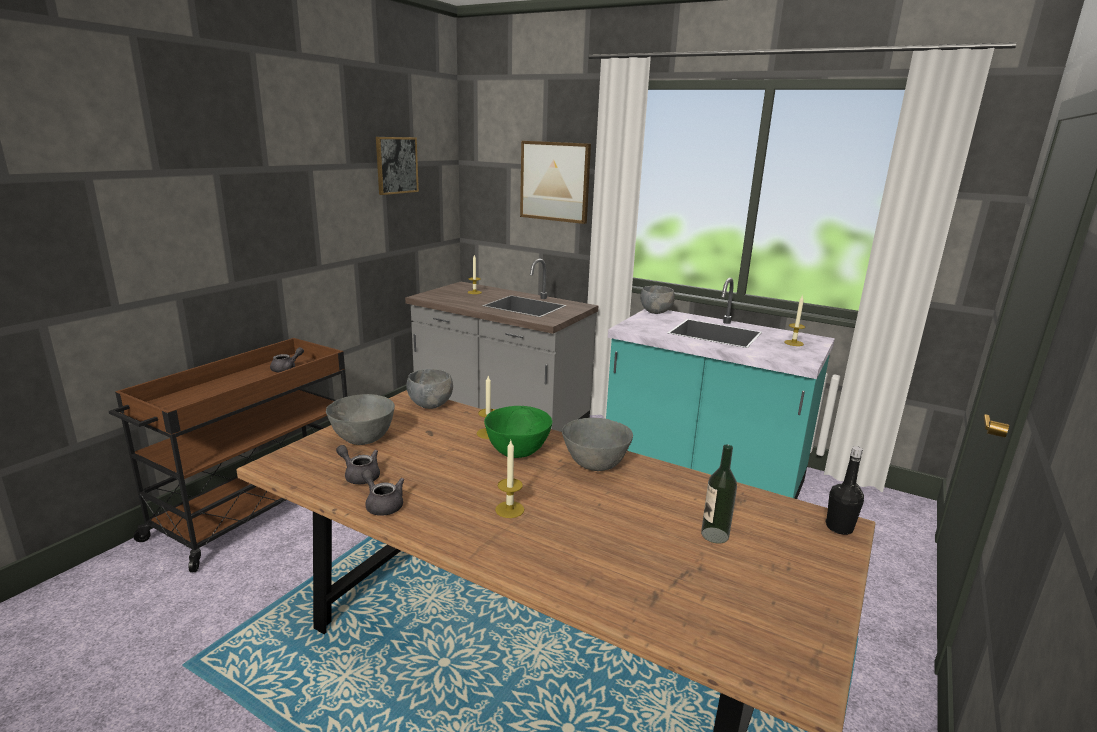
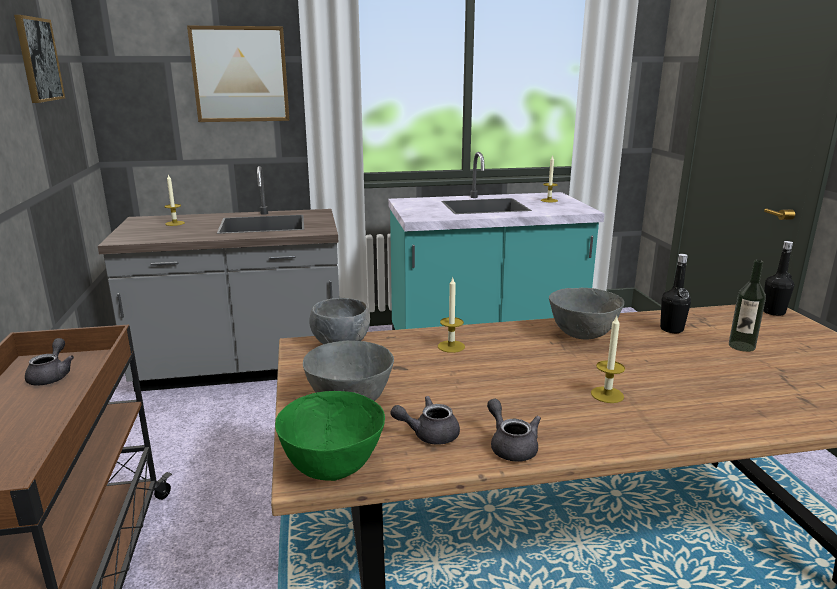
camera: 40 degrees left, 0 degrees up
grey teapot [361,469,405,516] -> grey teapot turned 60 degrees clockwise [487,399,541,462]
green bowl [484,406,552,458] -> green bowl moved to [275,391,385,481]
grey bowl [640,286,675,314] -> none
none -> black bottle [660,254,691,333]

